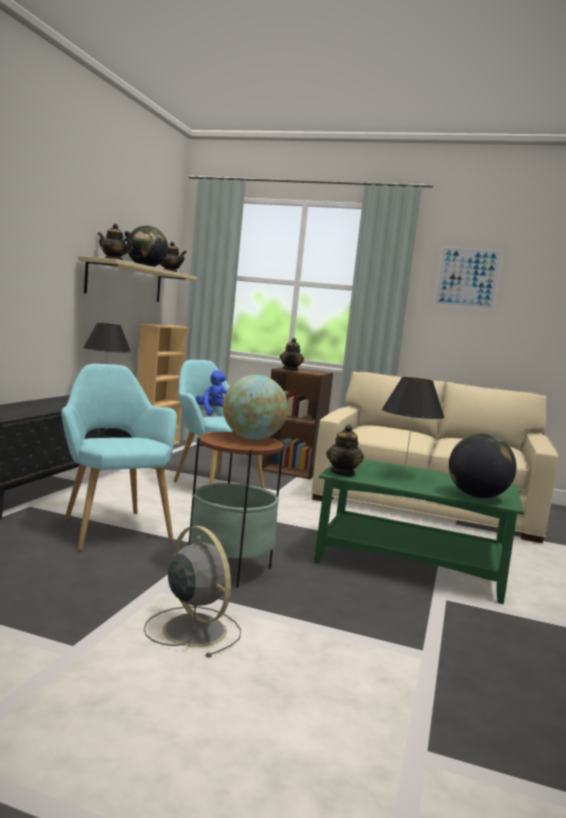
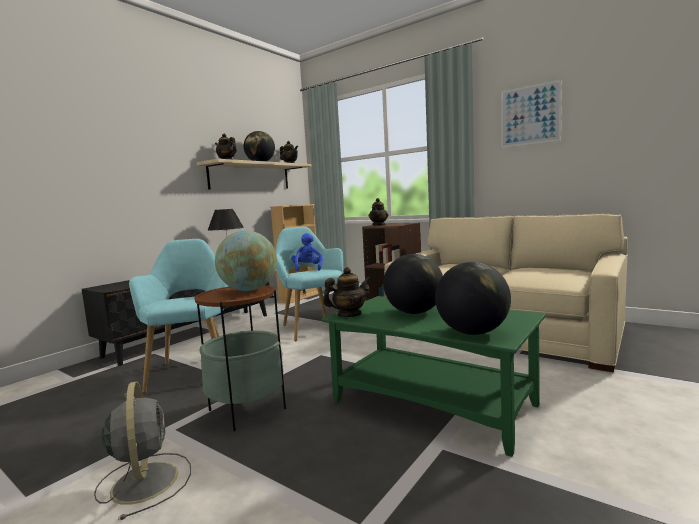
camera: 20 degrees right, 0 degrees up
teapot [326,424,364,477] -> teapot turned 135 degrees counterclockwise [323,267,371,317]
black table lamp [382,377,444,476] -> globe [383,254,443,314]

